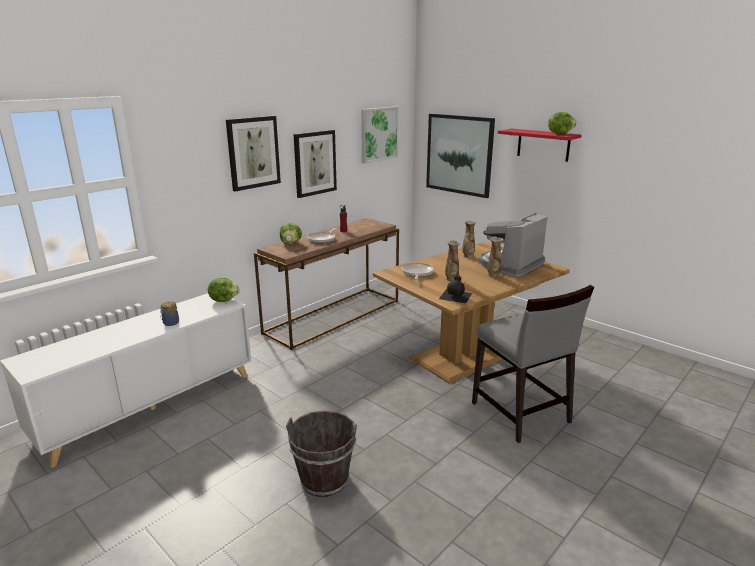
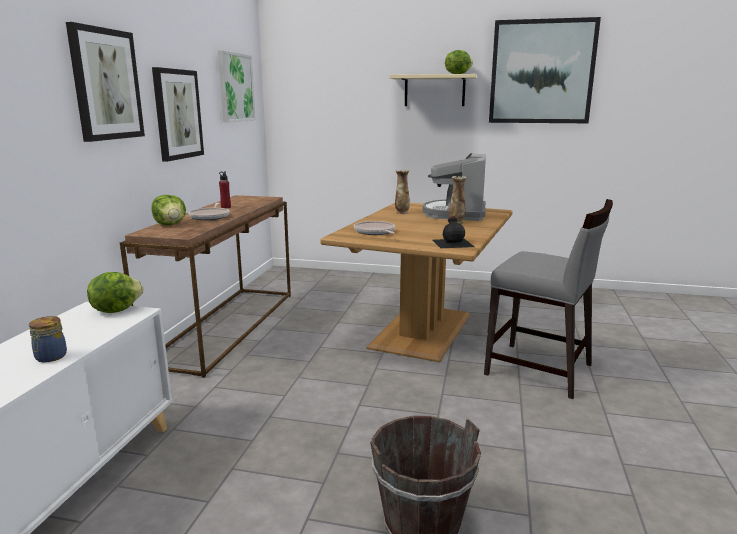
camera: 30 degrees left, 5 degrees down
picture [426,114,495,198] -> picture moved to [489,17,601,123]
vase [445,240,460,281] -> none
red shelf [498,128,582,162] -> beige shelf [389,74,477,106]

